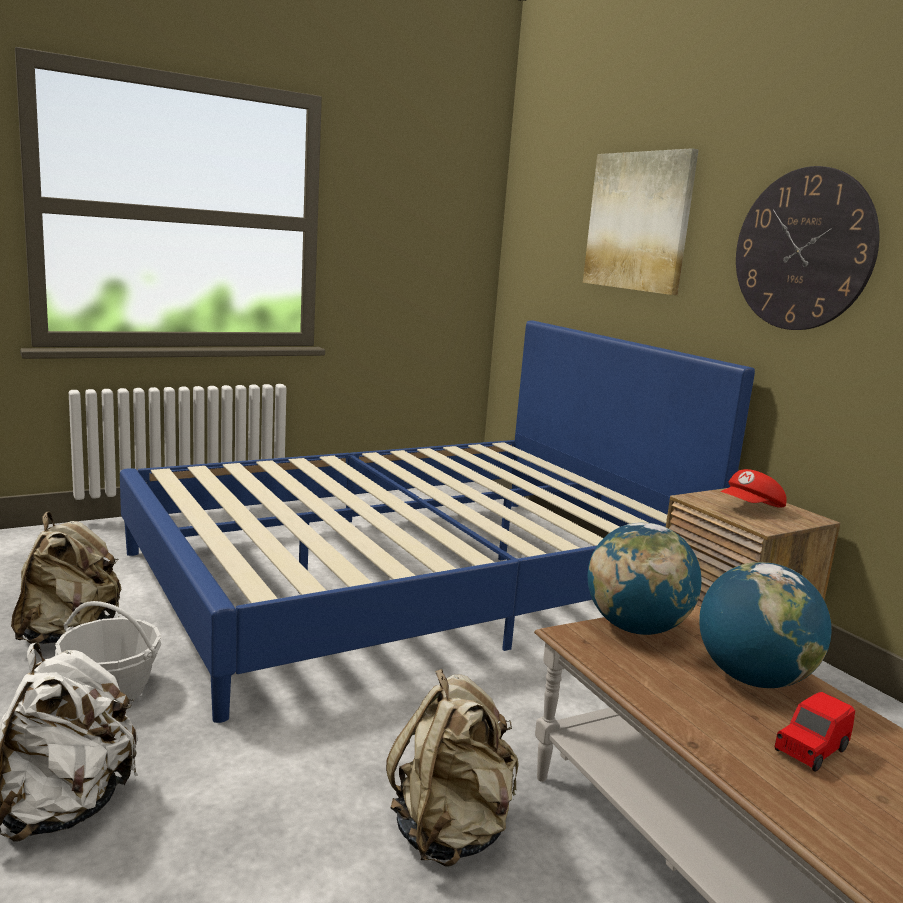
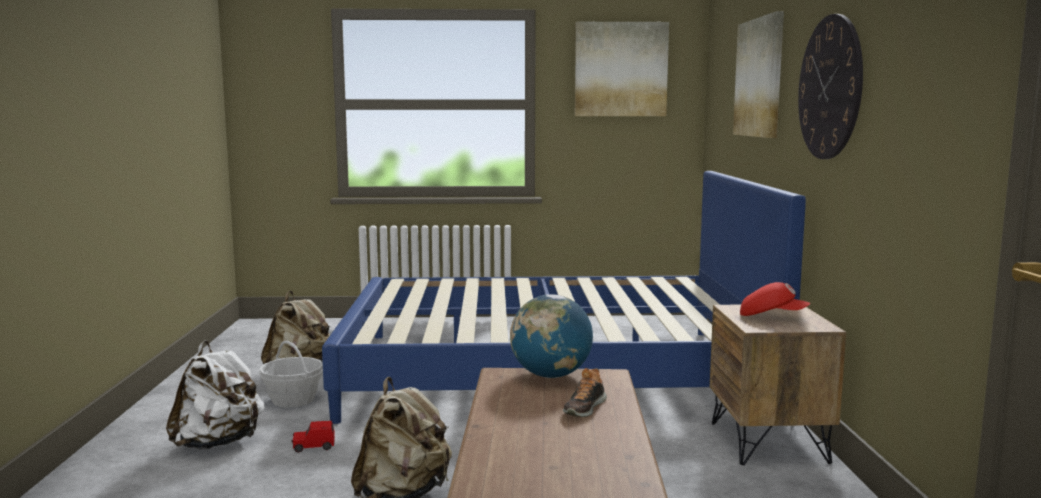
camera: 30 degrees right, 5 degrees down
globe [699,562,832,688] -> shoe [563,368,607,417]
red cap [721,469,787,508] -> red cap turned 150 degrees counterclockwise [740,282,810,316]
red toy car [775,692,855,772] -> red toy car moved to [292,421,335,452]
none -> picture [575,22,669,116]

